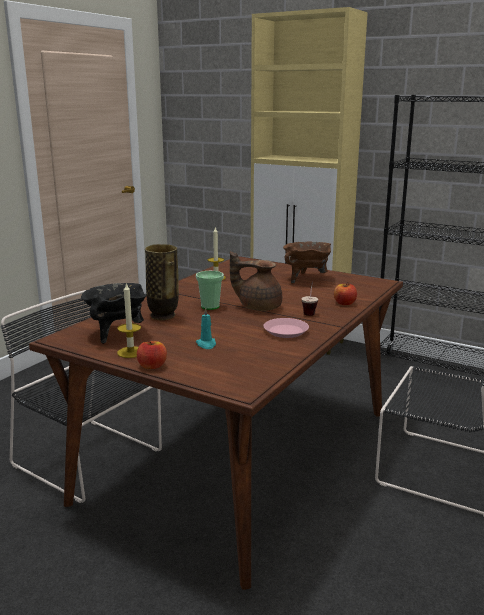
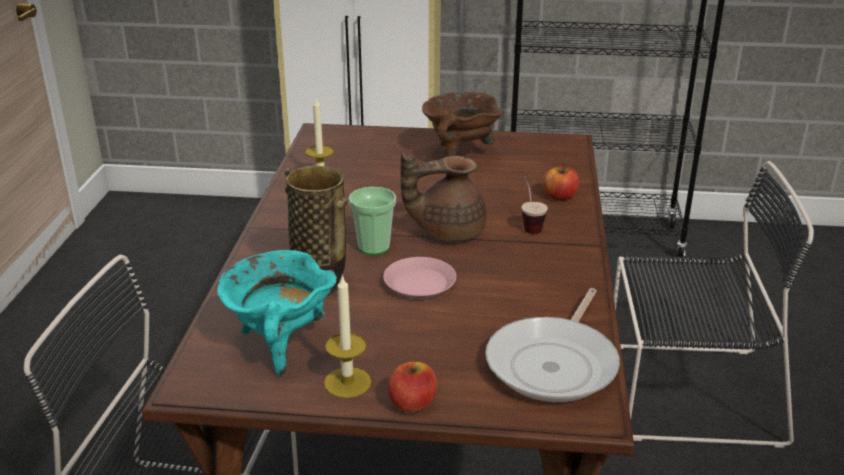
camera: 25 degrees left, 10 degrees up
black cooking pot [81,283,147,344] -> turquoise cooking pot [217,250,337,376]
turquoise candle [196,307,216,349] -> none
pink plate [263,318,309,338] -> pink plate moved to [383,257,456,299]
none -> frying pan [485,288,620,402]

